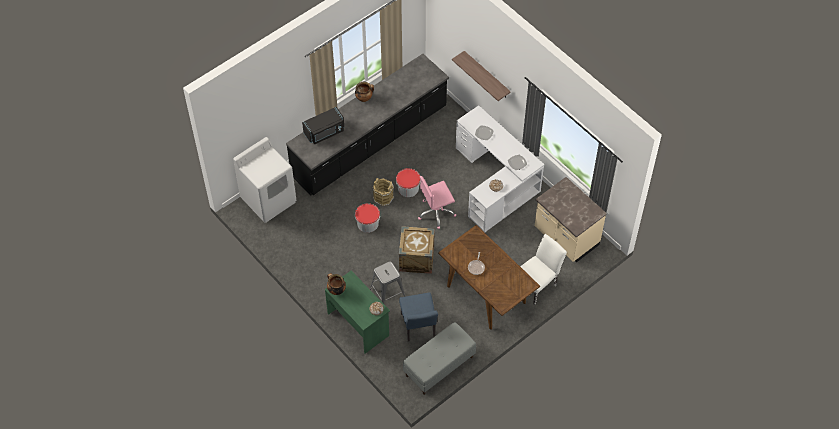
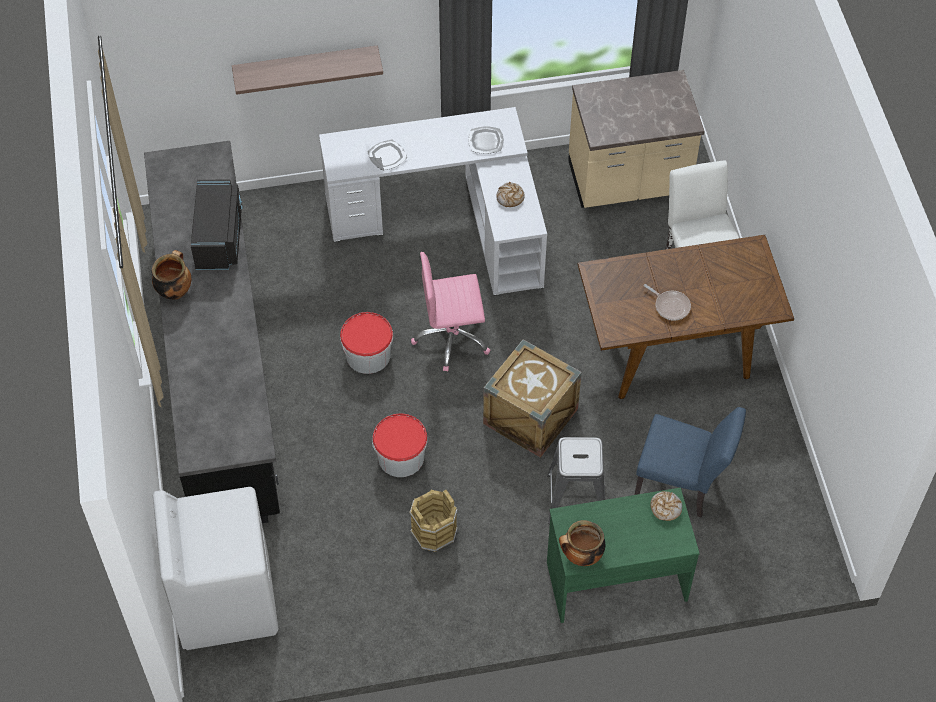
camera: 60 degrees left, 0 degrees up
black microwave [302,107,344,144] -> black microwave moved to [191,180,243,270]
brown bucket [373,178,394,206] -> brown bucket moved to [409,490,458,552]
grey bench [403,322,476,395] -> none
pink office chair [418,176,456,229] -> pink office chair turned 75 degrees clockwise [411,252,491,371]

